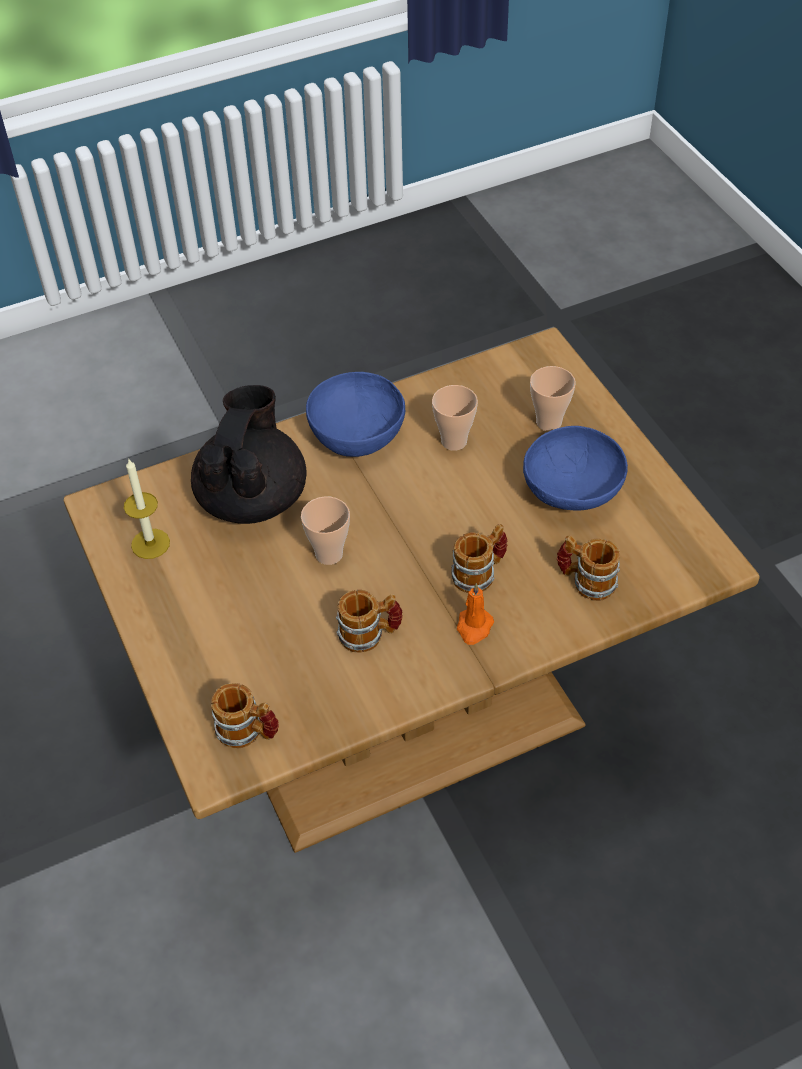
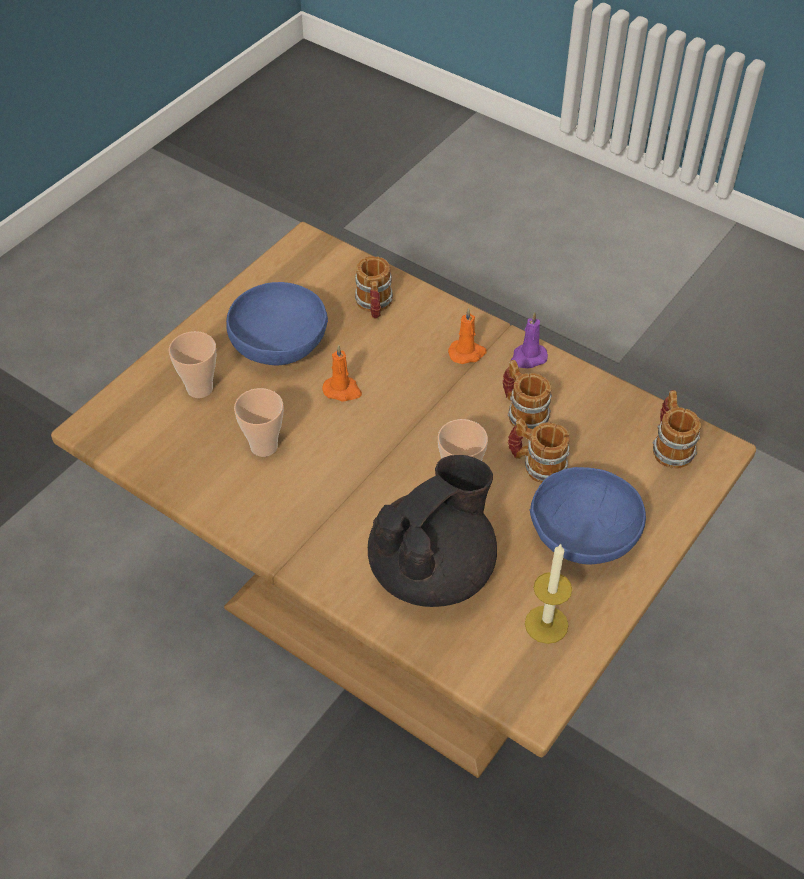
camera: 120 degrees left, 0 degrees up
black teapot [191,385,307,524] -> black teapot turned 150 degrees clockwise [368,455,497,607]
blue bowl [306,372,405,457] -> blue bowl moved to [530,467,646,564]
mug [451,524,507,593] -> mug moved to [508,419,570,483]
none -> orange candle [322,345,362,402]
none -> purple candle [511,312,548,368]

